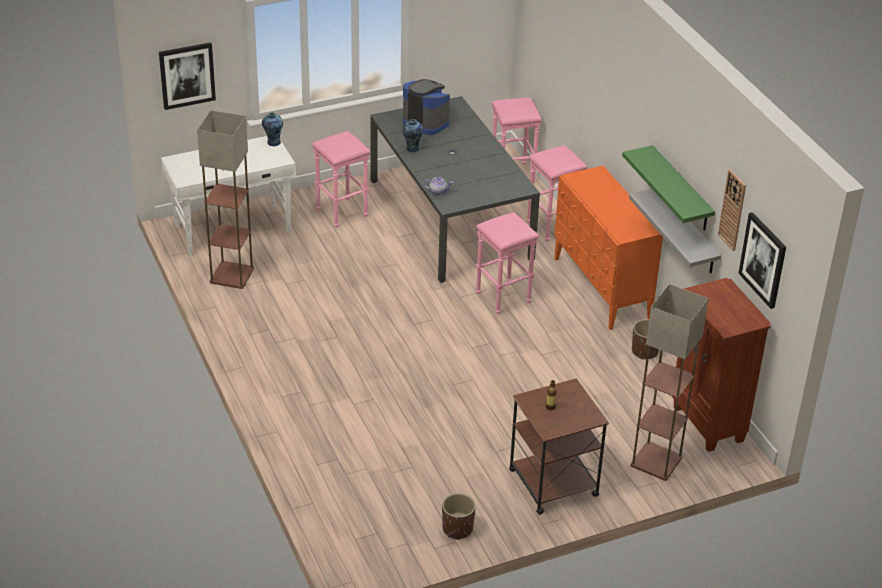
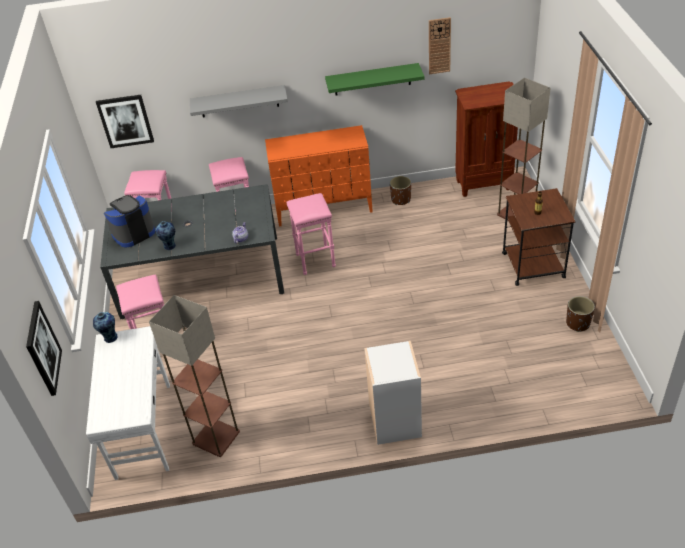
camera: 70 degrees left, 5 degrees up
grey shelf [629,189,721,273] -> grey shelf moved to [190,85,288,117]
picture [738,212,786,309] -> picture moved to [96,95,154,148]
none -> bookcase [364,341,422,445]

